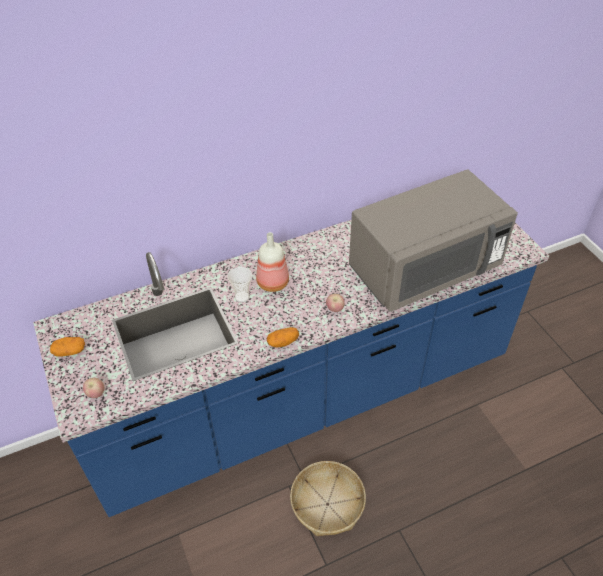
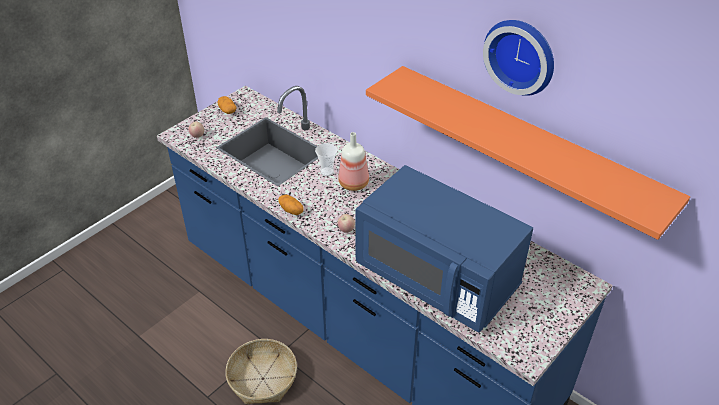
camera: 65 degrees right, 5 degrees down
grey microwave [349,170,518,312] -> blue microwave [355,165,533,333]
none -> orange shelf [366,66,690,240]
none -> wall clock [483,20,554,96]

